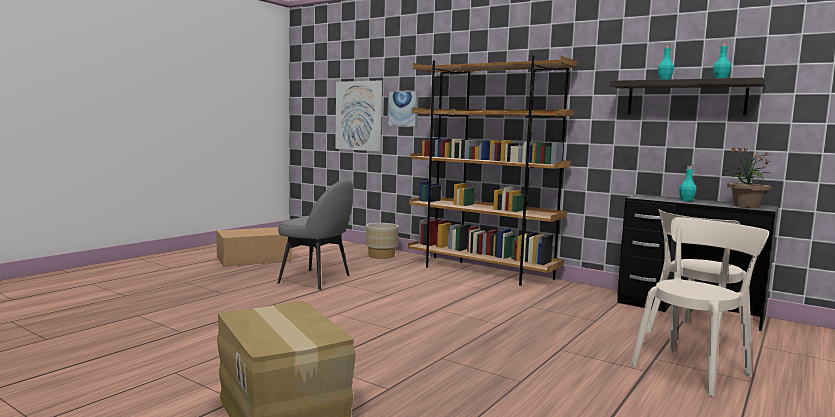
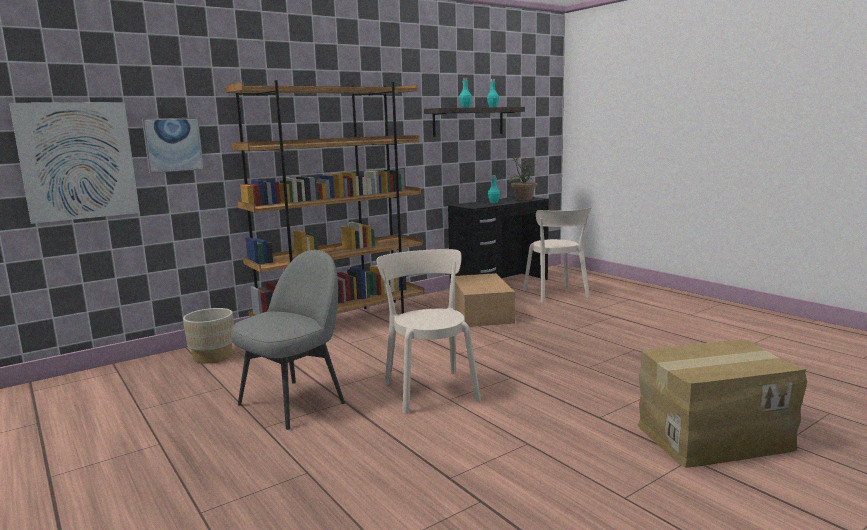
camera: 70 degrees left, 5 degrees up
cardboard box [216,227,292,267] -> cardboard box moved to [455,273,515,327]
beige chair [630,217,769,397] -> beige chair moved to [377,249,481,414]

